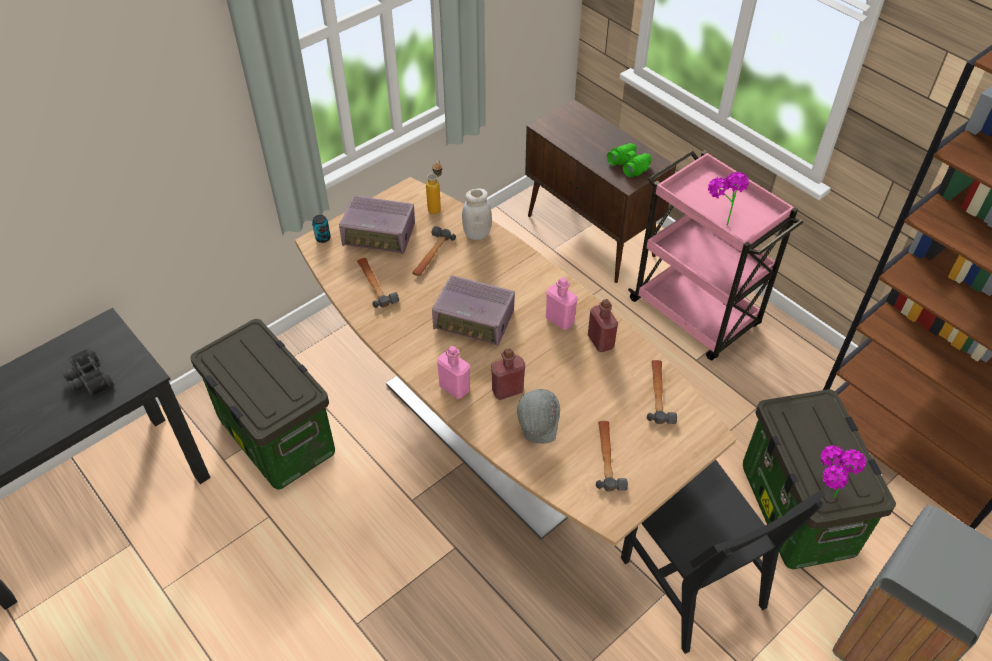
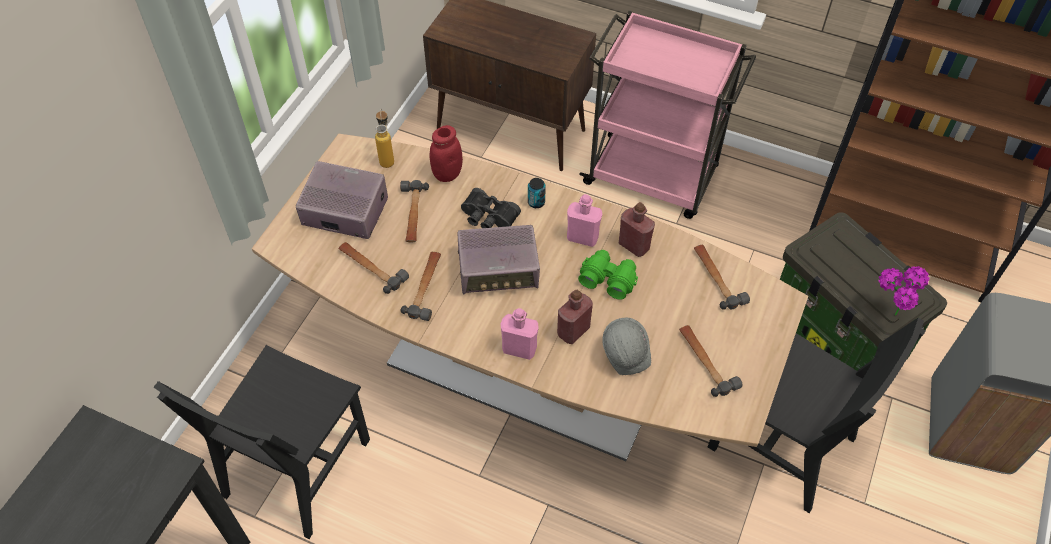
camera: 25 degrees left, 5 degrees up
black binoculars [62,347,114,397] -> black binoculars moved to [461,188,521,228]
storage box [190,319,335,489] -> black chair [153,345,370,539]
can [312,215,331,243] -> can moved to [528,178,546,208]
radio [339,196,415,254] -> radio turned 150 degrees counterclockwise [296,161,388,239]
white jar [462,188,492,240] -> red jar [430,125,463,182]
green binoculars [607,143,652,177] -> green binoculars moved to [578,250,638,300]
potted plant [708,172,749,226] -> none
none -> hammer [401,252,441,321]

